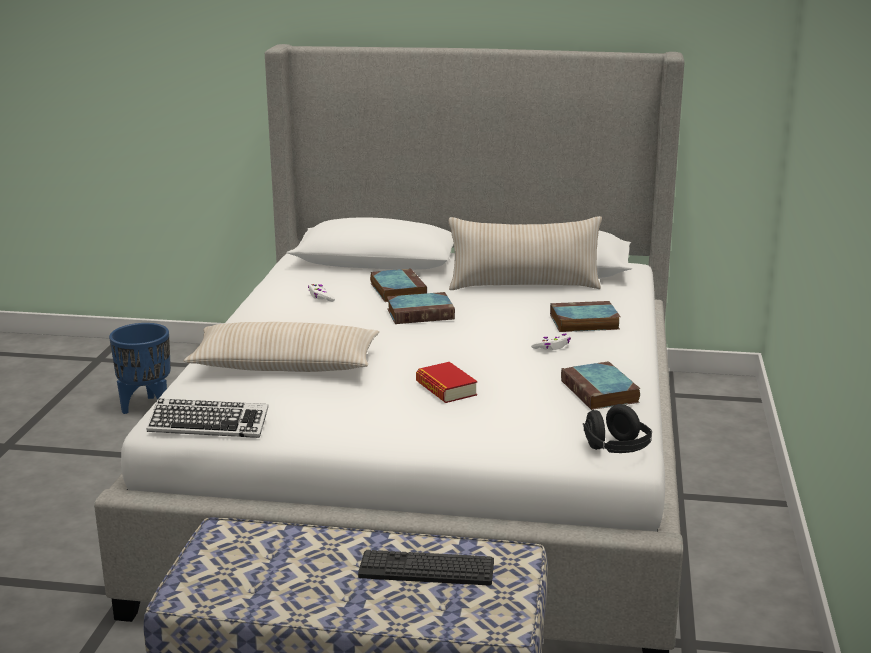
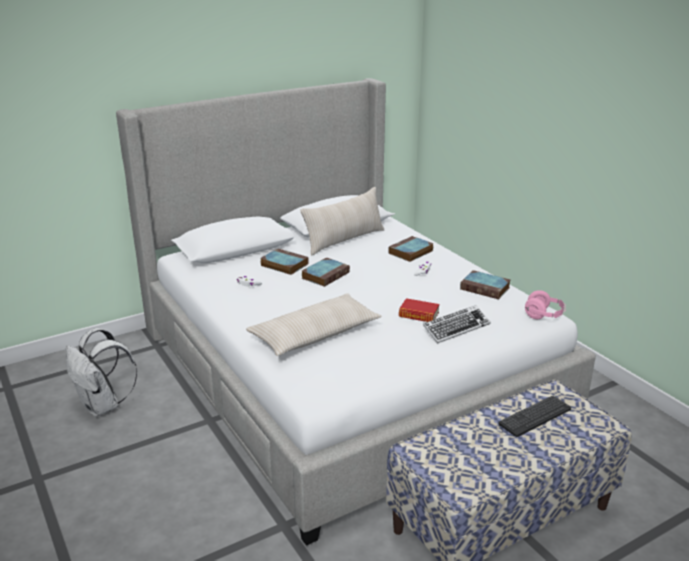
camera: 40 degrees left, 5 degrees up
blue planter [109,323,171,414] -> white backpack [66,328,138,417]
keyboard [146,399,269,438] -> keyboard moved to [423,305,491,344]
black headphones [583,404,652,453] -> pink headphones [525,290,566,319]

